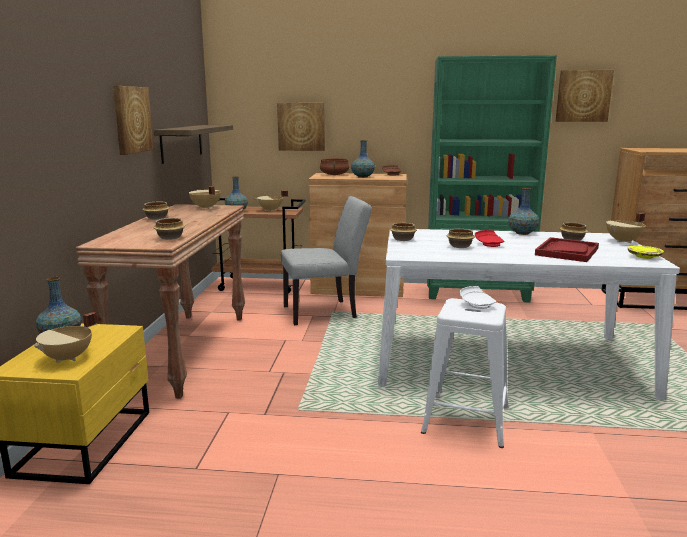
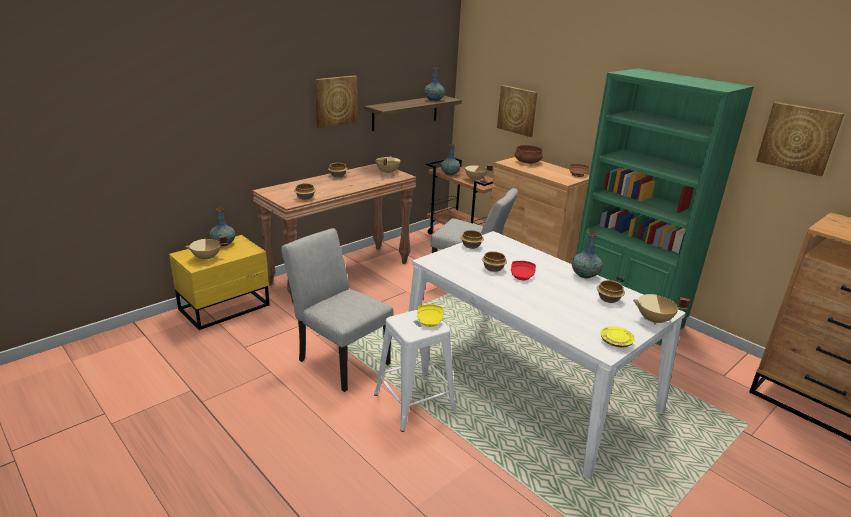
camera: 40 degrees right, 10 degrees up
vase [351,140,375,178] -> vase moved to [424,68,445,101]
white plate [460,286,497,309] -> yellow plate [417,304,443,327]
red tray [535,237,599,262] -> none
none -> grey chair [281,228,394,392]

